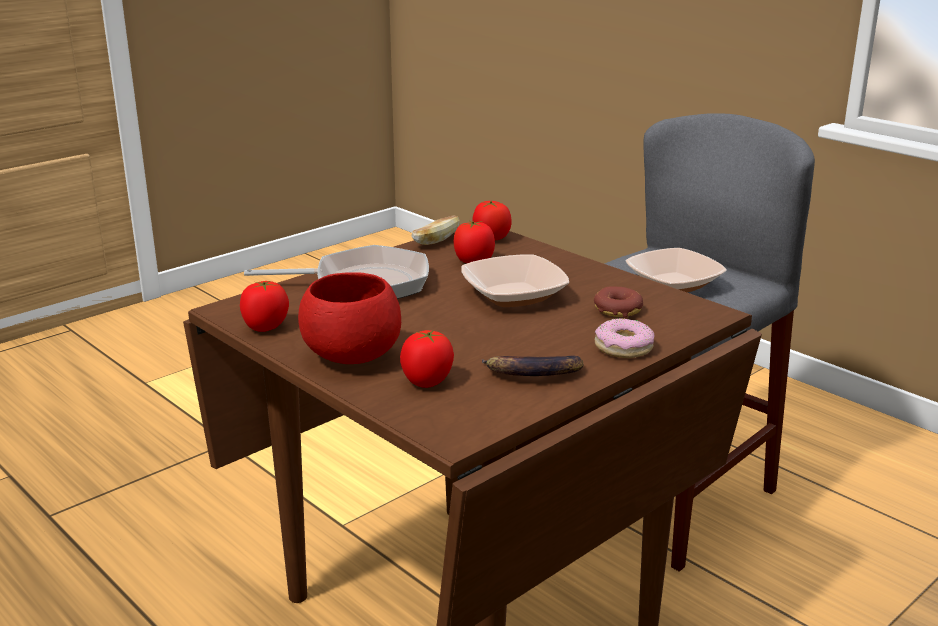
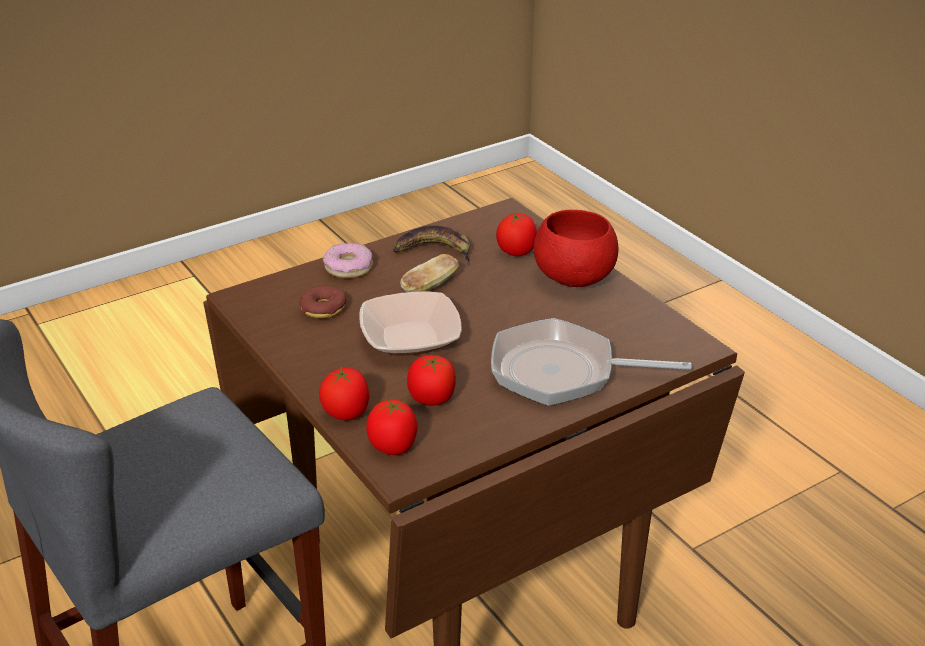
camera: 170 degrees left, 10 degrees up
tomato [240,281,289,332] -> tomato moved to [319,366,369,420]
bread [411,215,460,245] -> bread moved to [400,254,459,292]
bowl [626,248,727,292] -> none

